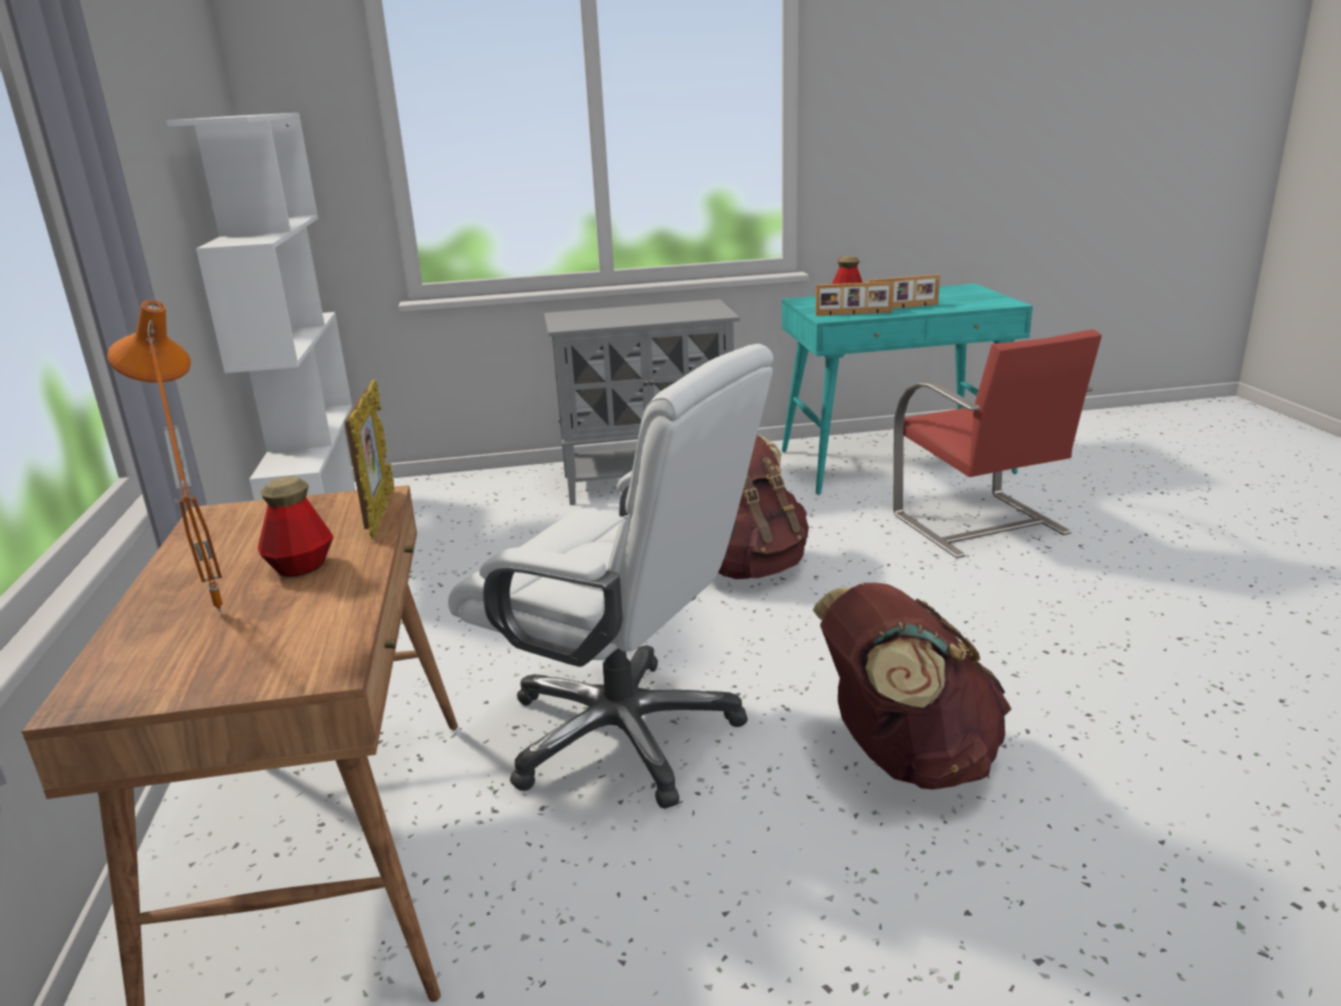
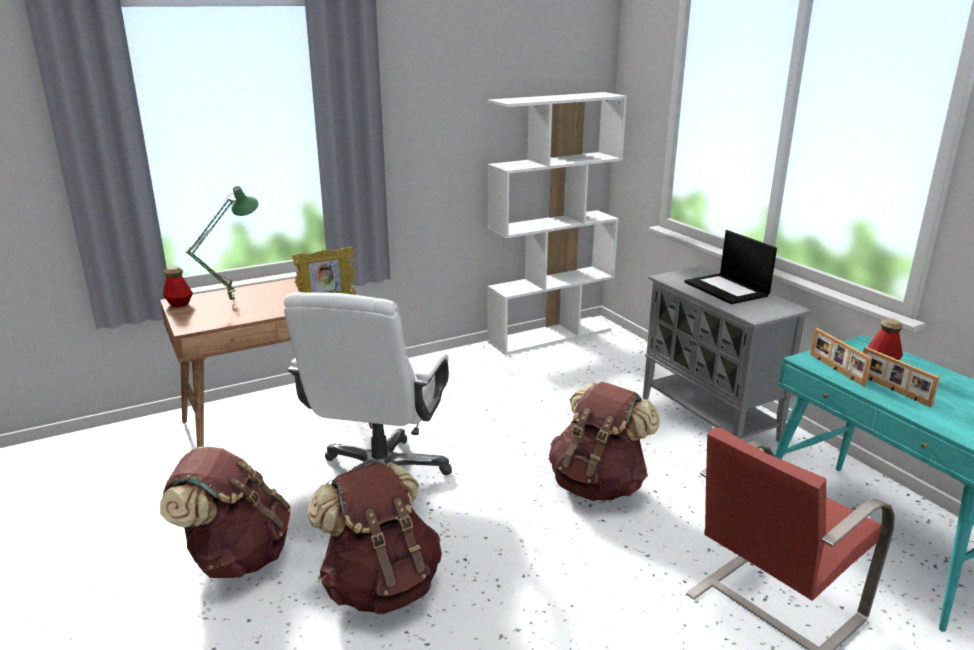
camera: 70 degrees right, 0 degrees up
orange table lamp [107,300,223,616] -> green table lamp [186,186,258,303]
bottle [258,476,333,577] -> bottle moved to [162,266,193,307]
none -> brown backpack [160,446,291,578]
none -> laptop [684,230,777,304]

